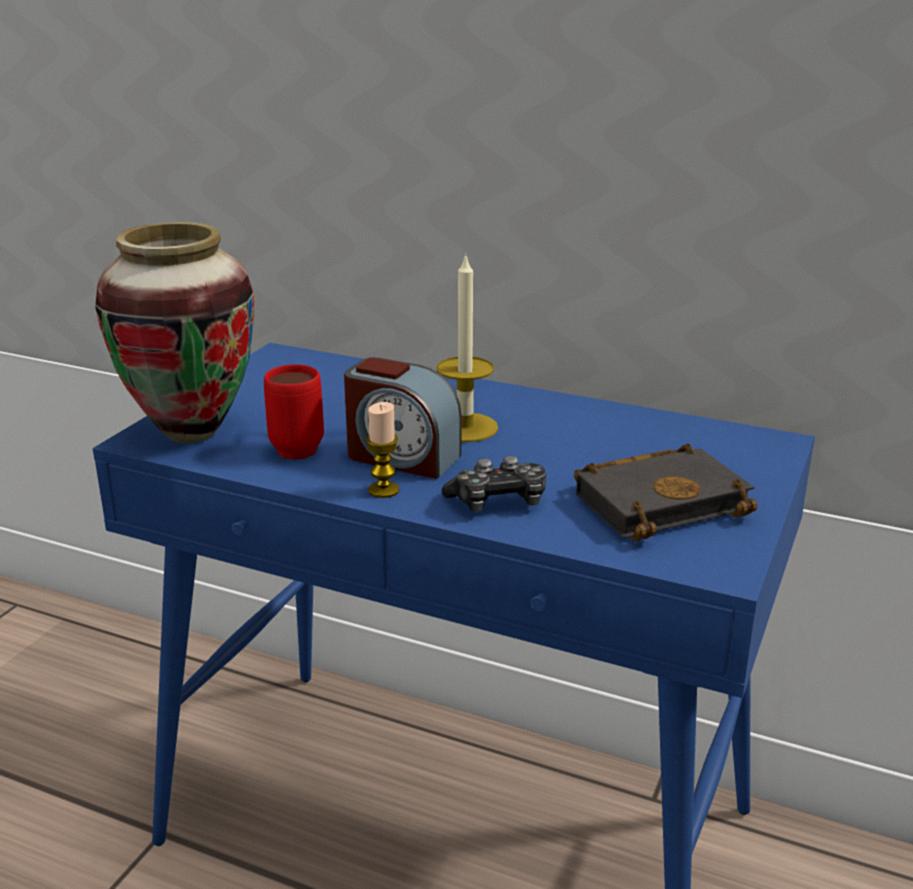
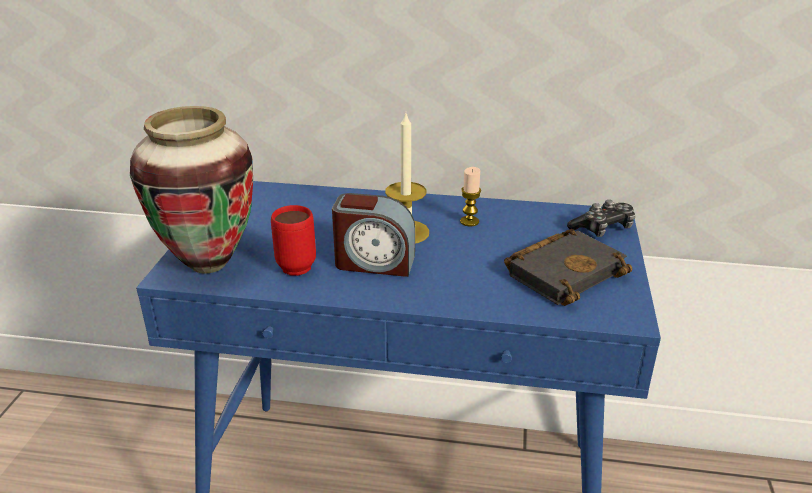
camera: 15 degrees left, 5 degrees up
candle [366,402,399,498] -> candle moved to [460,167,481,227]
game controller [442,456,546,512] -> game controller moved to [567,200,636,237]

